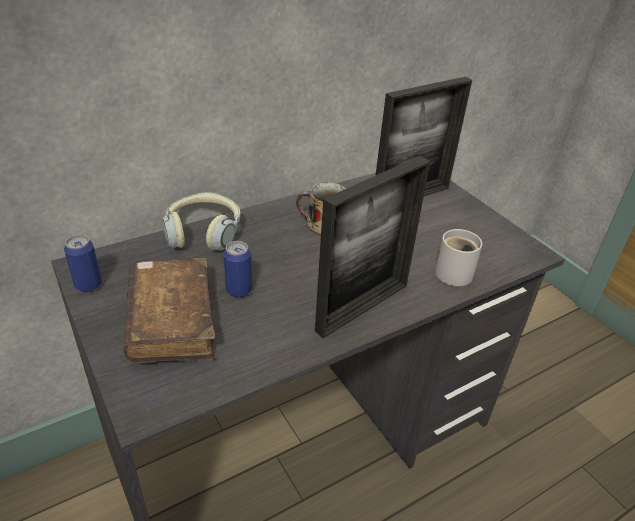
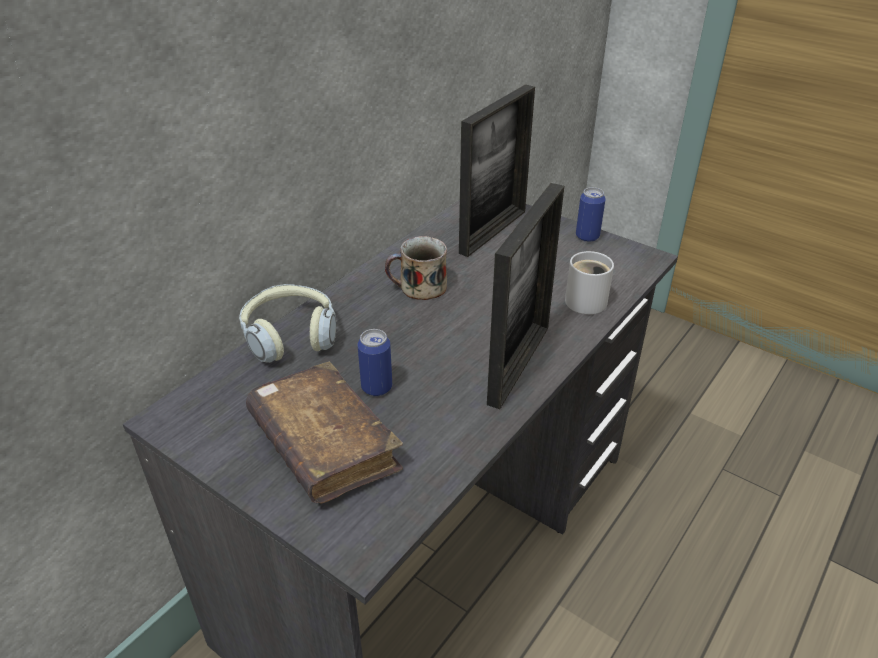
camera: 20 degrees left, 0 degrees up
can [64,235,102,292] -> can moved to [576,187,606,242]

